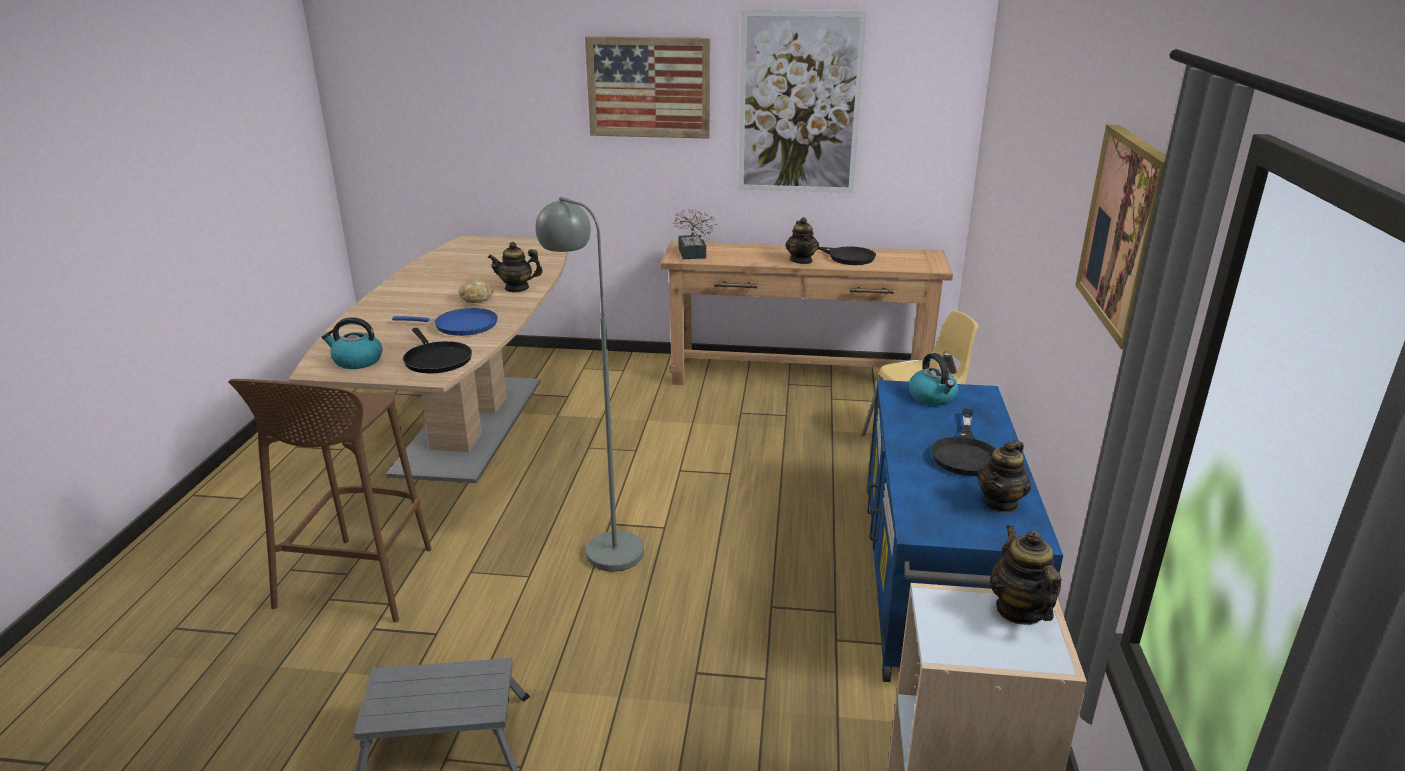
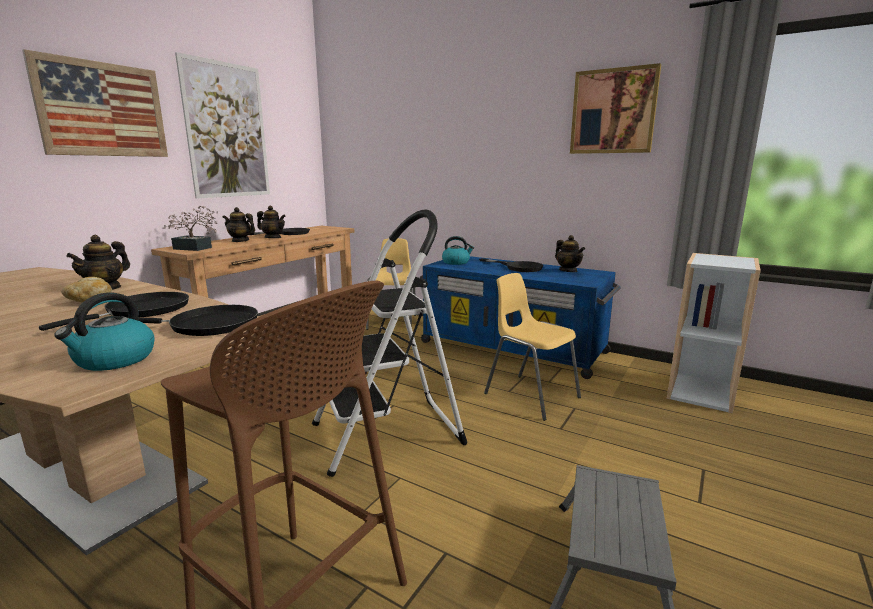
camera: 65 degrees left, 10 degrees down
blue frying pan [392,308,498,336] -> black frying pan [39,292,189,331]
grey floor lamp [536,197,644,571] -> step ladder [312,210,467,477]
teapot [990,525,1062,625] -> teapot moved to [223,207,255,242]
none -> yellow chair [484,273,581,421]

